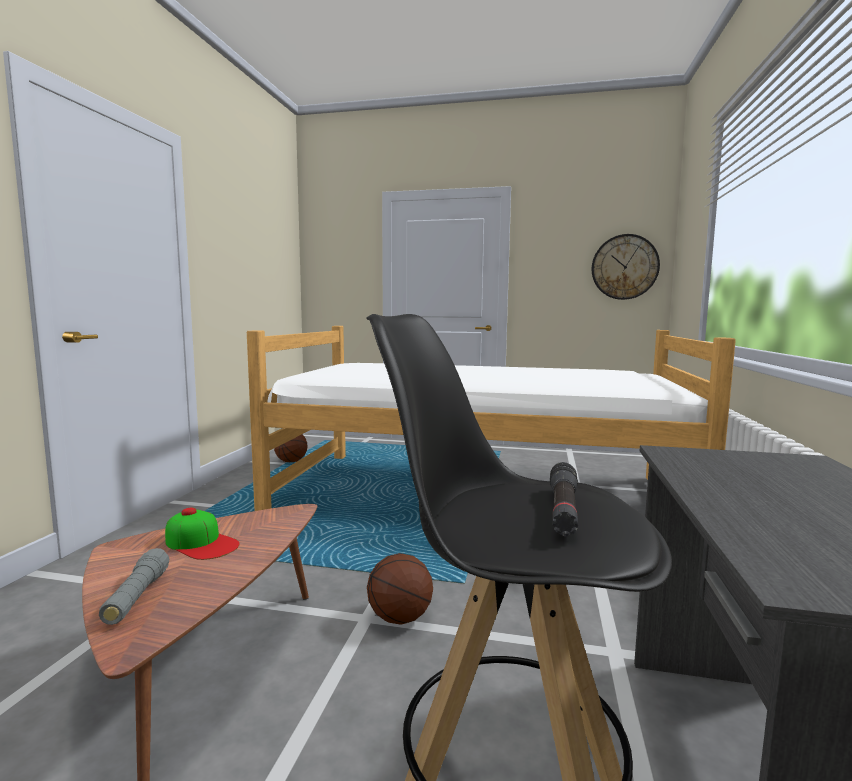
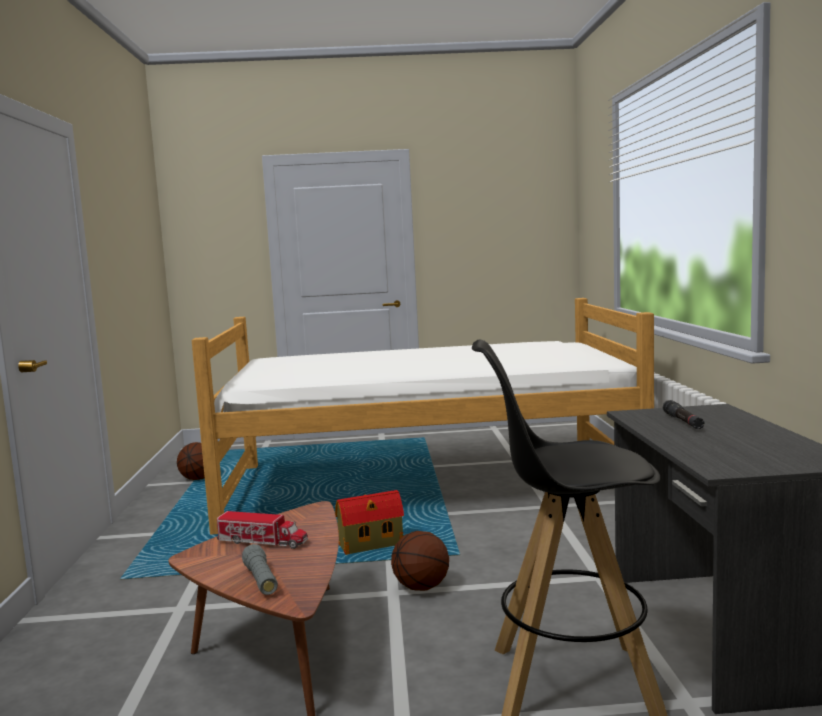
camera: 15 degrees left, 0 degrees up
cap [165,507,240,560] -> toy truck [217,511,308,549]
black flashlight [550,462,578,536] -> black flashlight moved to [663,400,705,429]
wall clock [592,234,660,300] -> none
none -> toy house [335,490,404,555]

